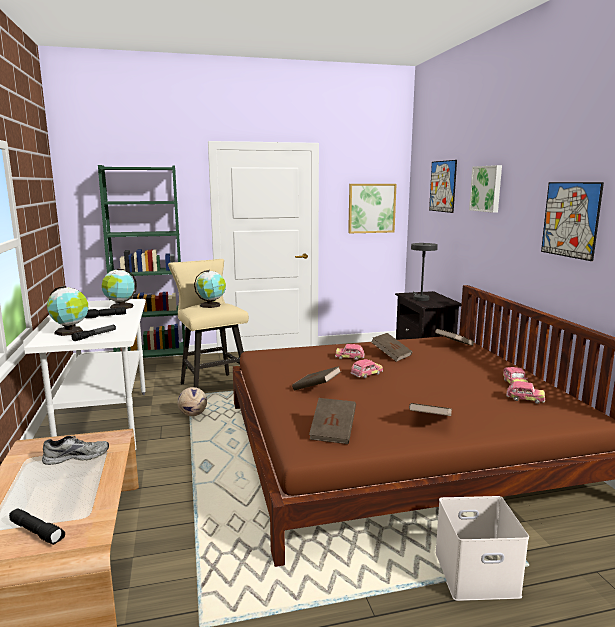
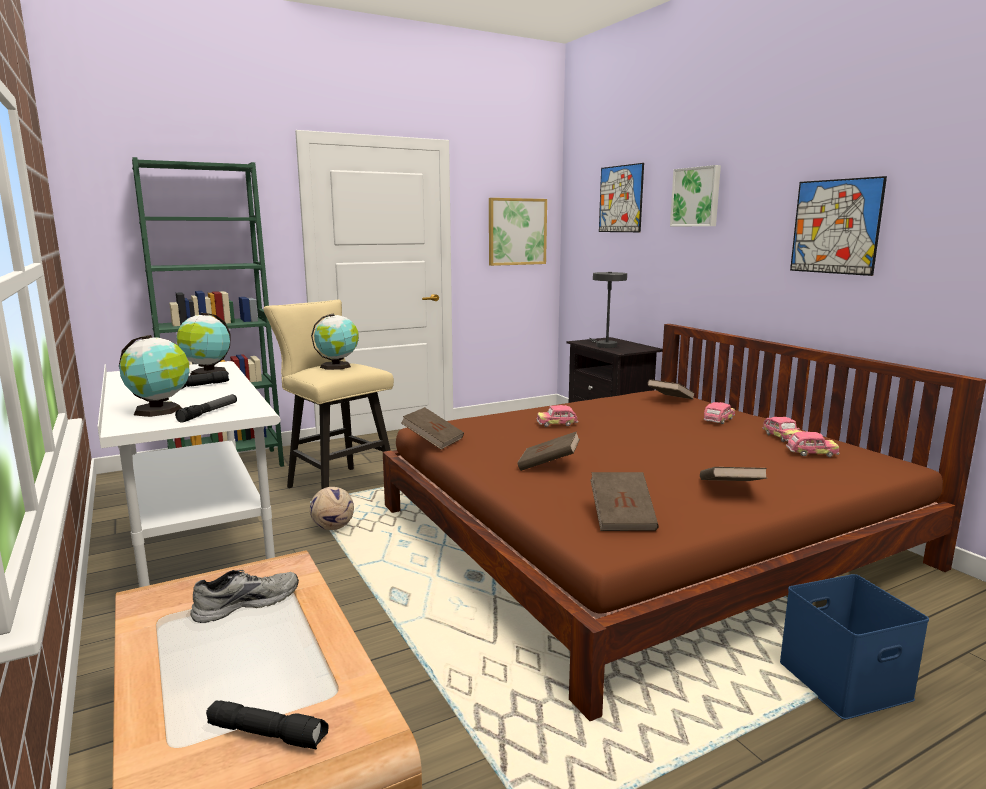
camera: 15 degrees left, 0 degrees up
toy car [350,359,383,378] -> toy car moved to [704,402,735,424]
brown book [371,333,412,362] -> brown book moved to [401,407,464,449]
white storage box [436,496,529,601] -> blue storage box [780,574,929,720]

